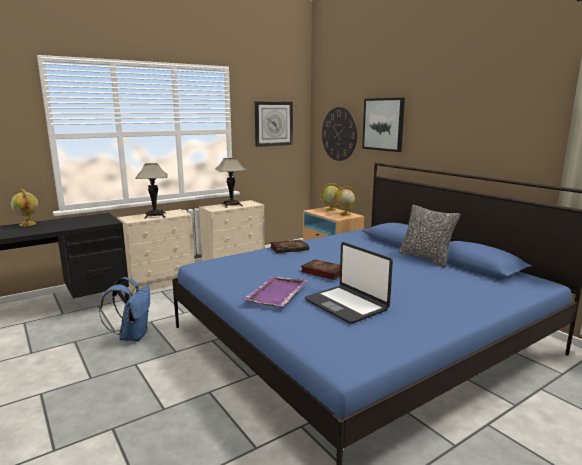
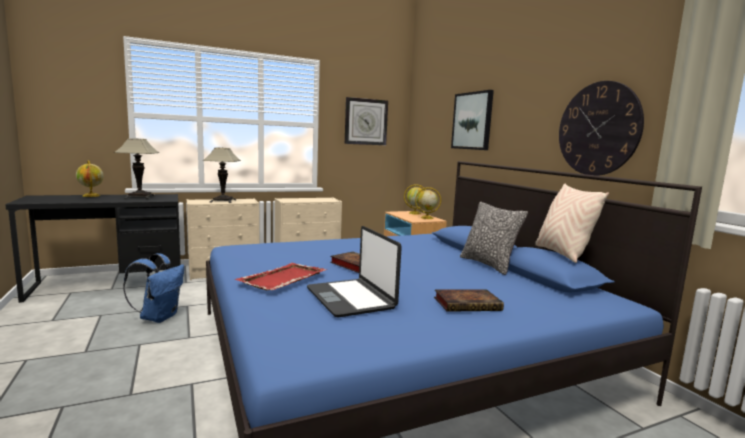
camera: 10 degrees right, 5 degrees down
table lamp [215,158,247,208] -> table lamp moved to [114,138,159,199]
purple tray [242,276,309,306] -> red tray [234,263,326,290]
book [270,240,309,253] -> book moved to [434,289,504,312]
wall clock [322,107,357,161] -> wall clock moved to [559,81,644,176]
none -> beige pillow [535,183,609,263]

